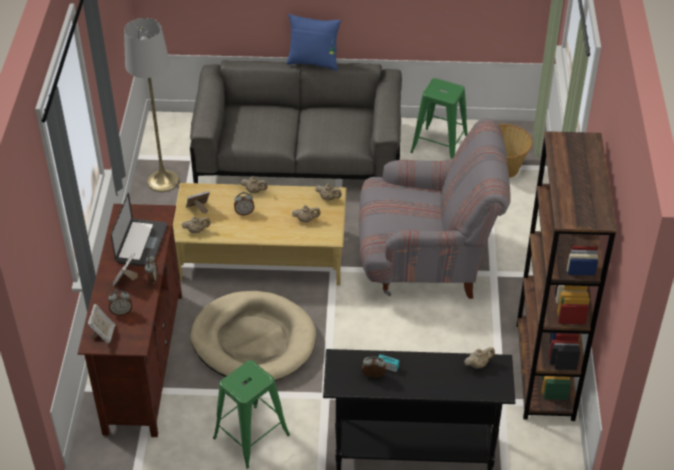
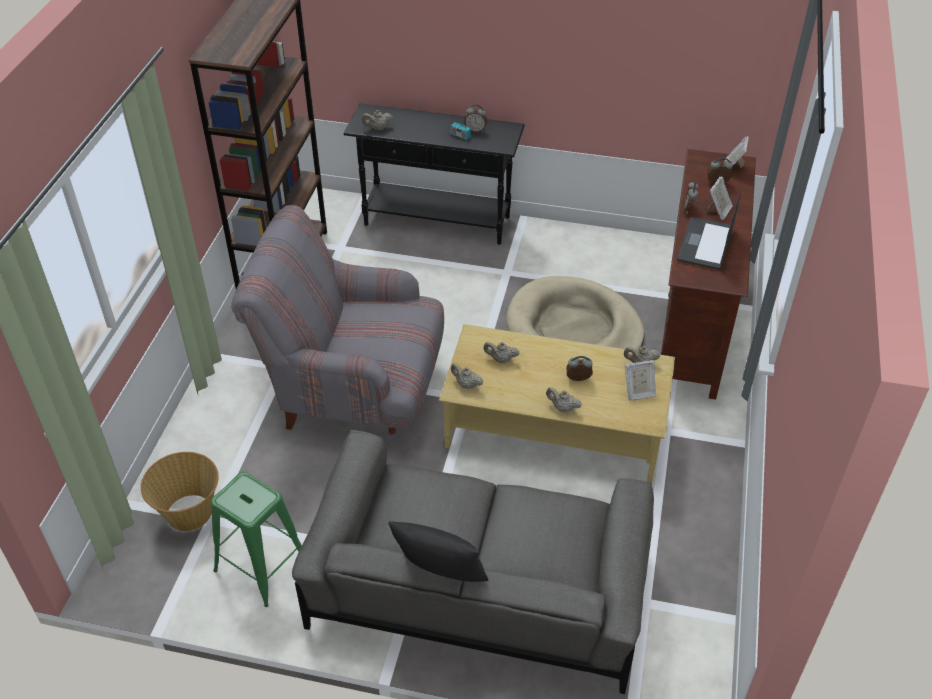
camera: 170 degrees left, 0 degrees up
grey floor lamp [124,18,179,192] -> none
green stool [213,360,290,469] -> none
blue pillow [286,14,341,71] -> black pillow [388,521,488,582]

